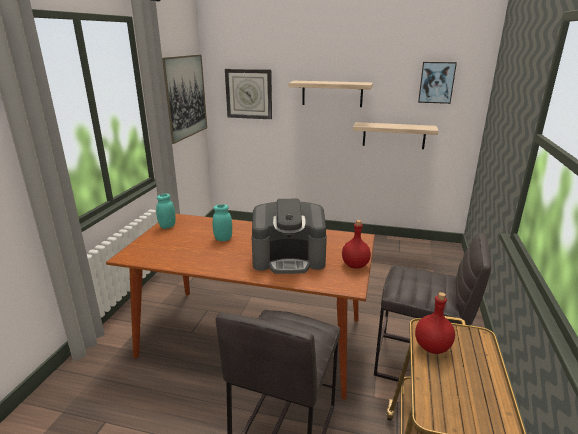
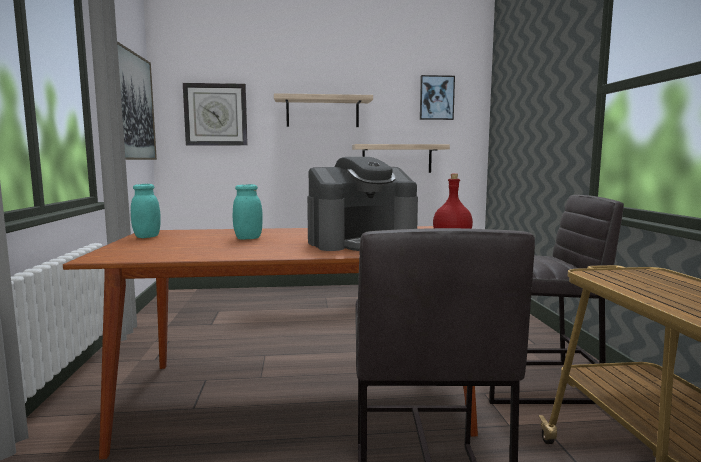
camera: 20 degrees left, 15 degrees down
red bottle [415,292,455,354] -> none

